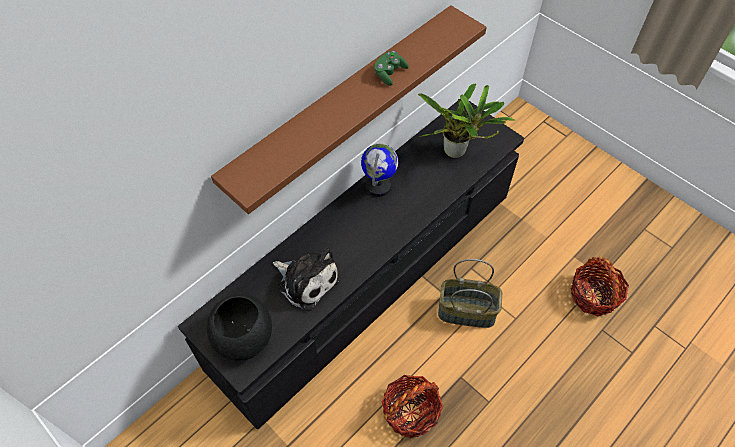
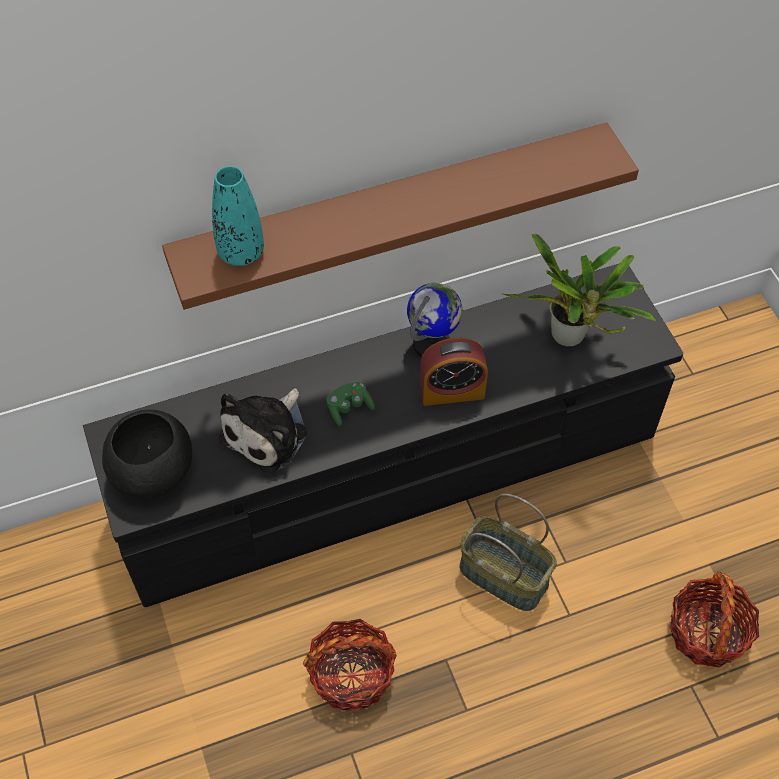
camera: 25 degrees right, 0 degrees up
plush toy [273,248,340,311] -> plush toy turned 60 degrees clockwise [219,388,307,473]
green game controller [374,51,409,86] -> green game controller moved to [326,382,375,426]
none -> turquoise vase [212,166,264,266]
none -> alarm clock [420,338,488,406]

